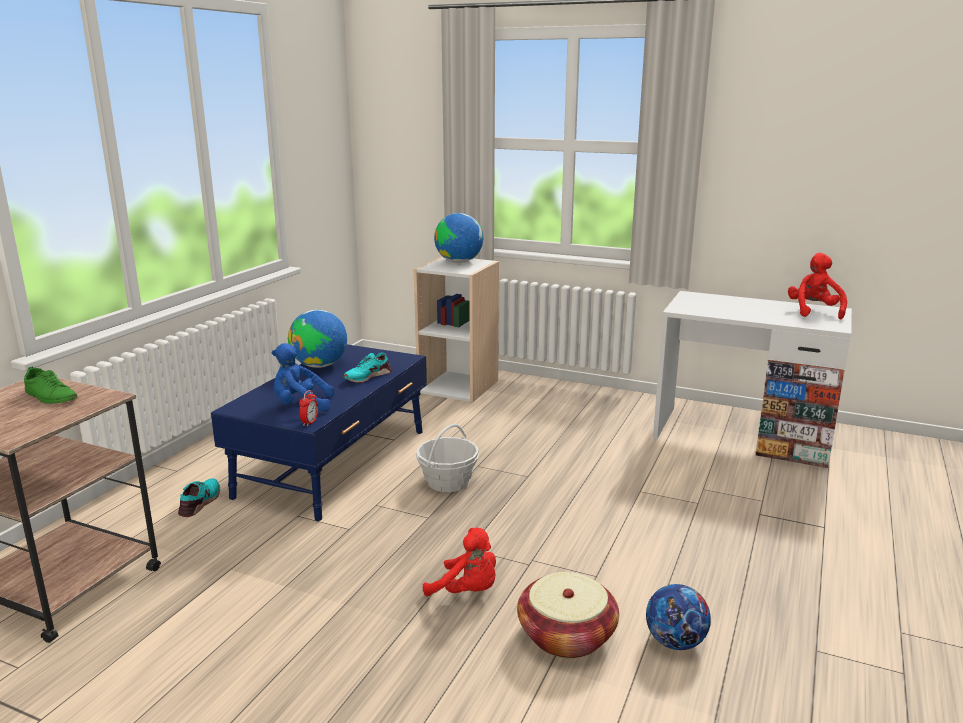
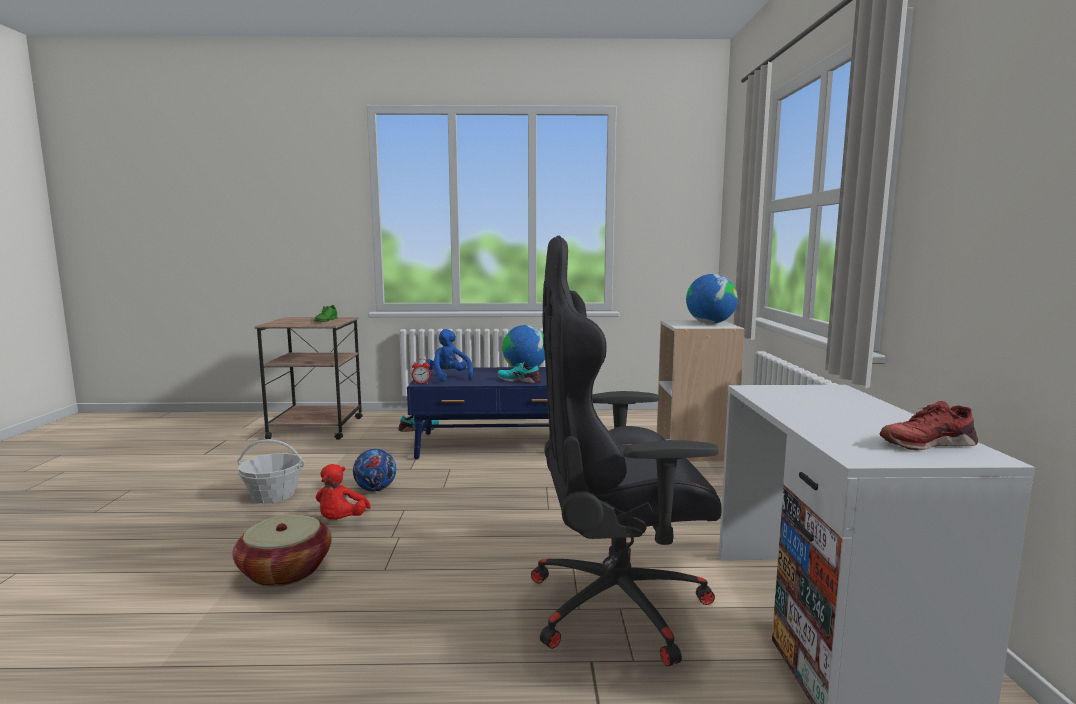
camera: 65 degrees right, 10 degrees down
basket [416,424,479,492] -> basket moved to [237,440,305,504]
football [646,584,711,650] -> football moved to [353,449,396,491]
red plush toy [788,253,847,319] -> red shoe [880,401,978,450]
none -> black office chair [531,236,722,666]

